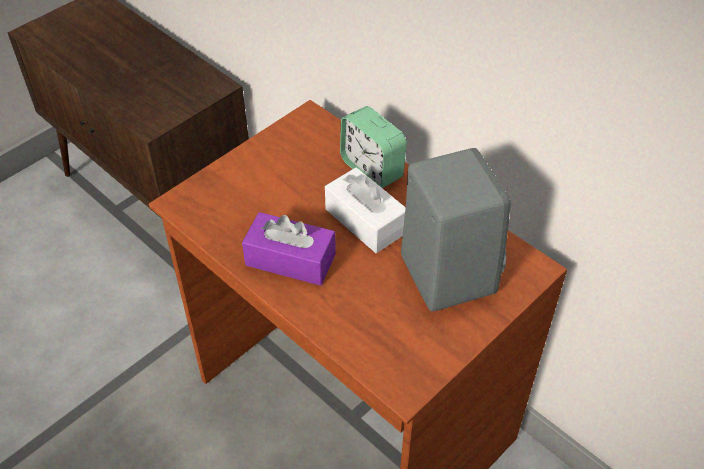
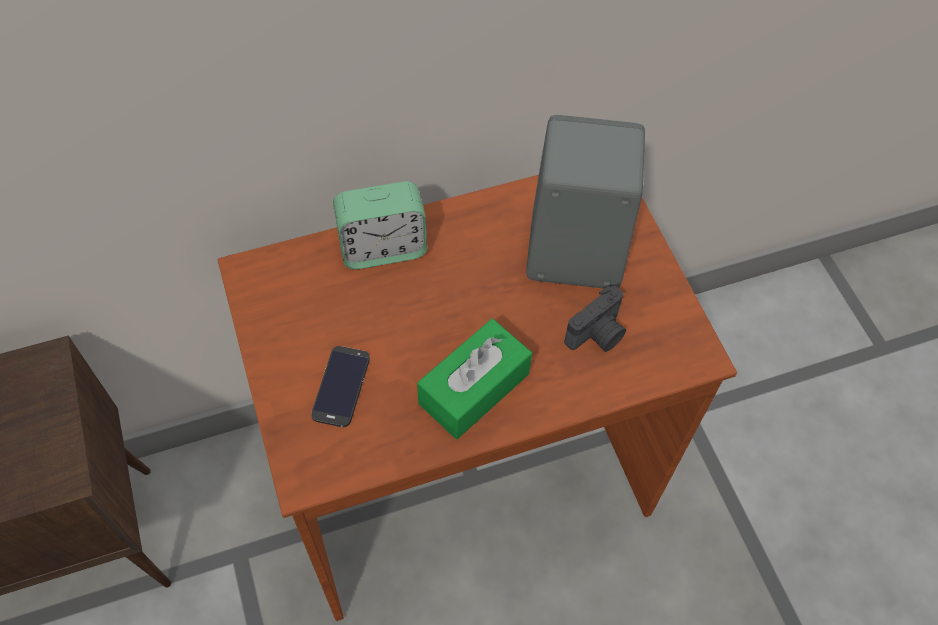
camera: 65 degrees left, 10 degrees up
purple tissue box [242,212,336,286] -> green tissue box [417,319,532,439]
white tissue box [325,167,406,253] -> none
none -> phone [311,346,370,427]
none -> camera [564,286,626,352]

